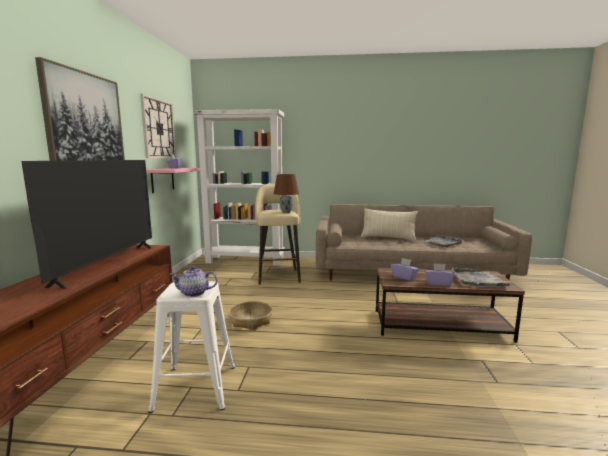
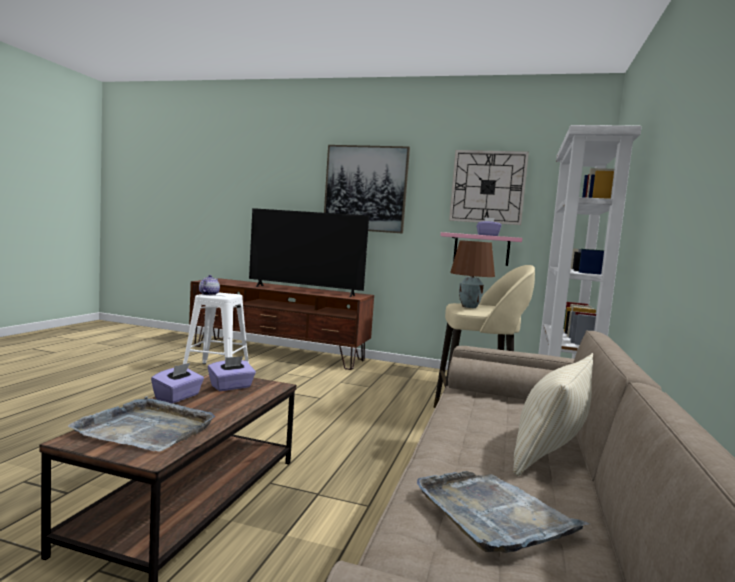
camera: 100 degrees right, 5 degrees down
basket [229,301,272,330] -> none

